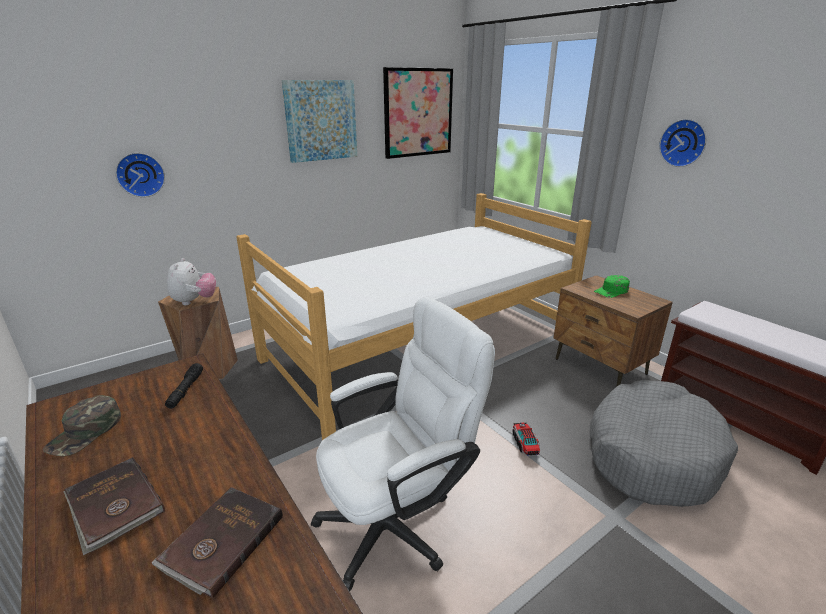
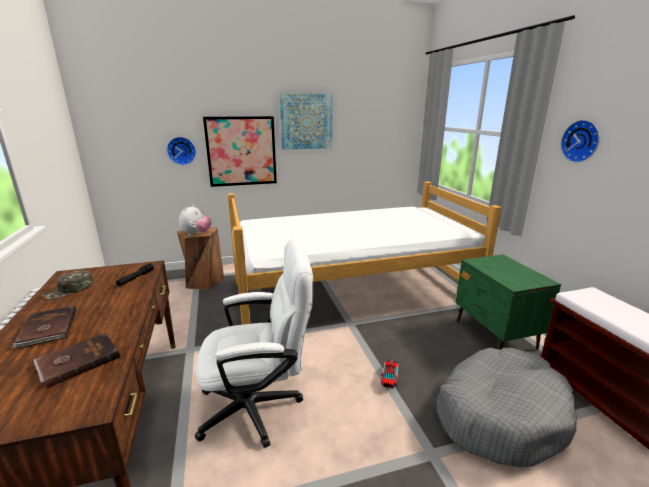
camera: 20 degrees right, 5 degrees down
picture [383,67,453,159] -> picture moved to [203,116,277,187]
brown nightstand [553,275,673,387] -> green nightstand [455,254,561,350]
green cap [594,275,630,298] -> none

